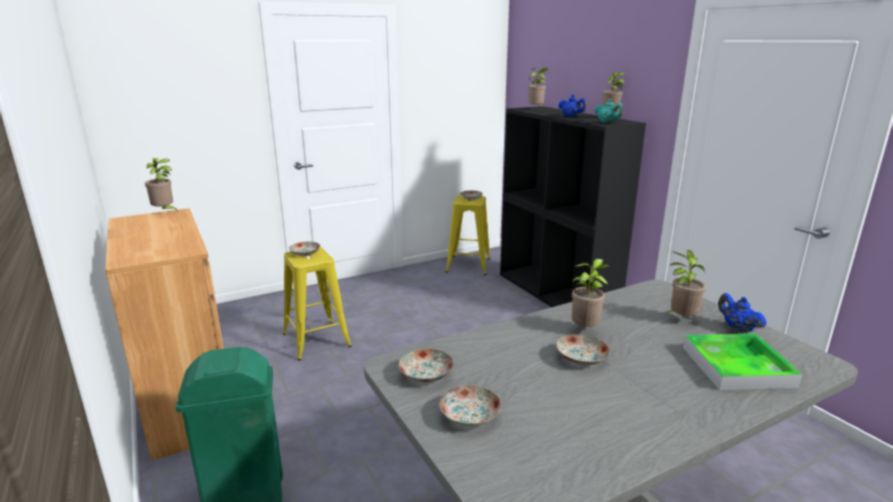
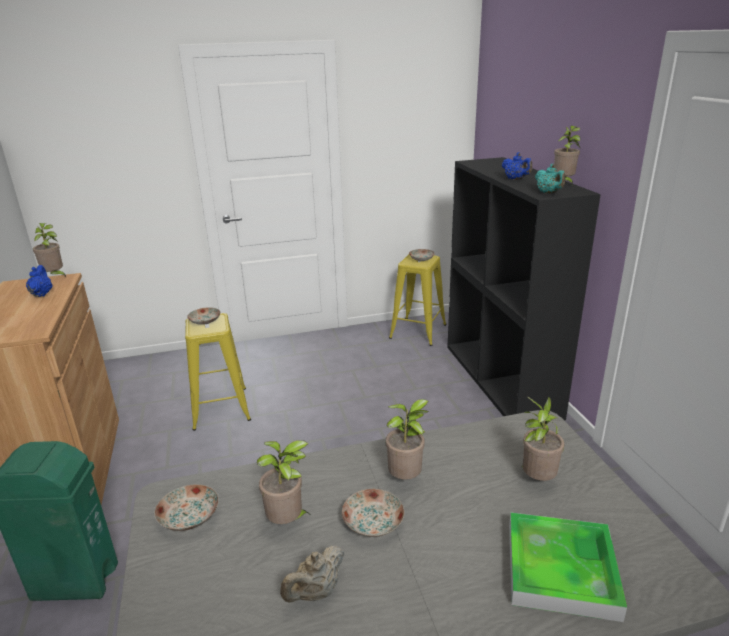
camera: 15 degrees right, 5 degrees up
plate [439,386,501,427] -> none
potted plant [528,68,548,108] -> potted plant moved to [257,440,309,524]
blue teapot [718,293,766,333] -> blue teapot moved to [26,265,53,297]
none -> beige teapot [280,546,344,603]

